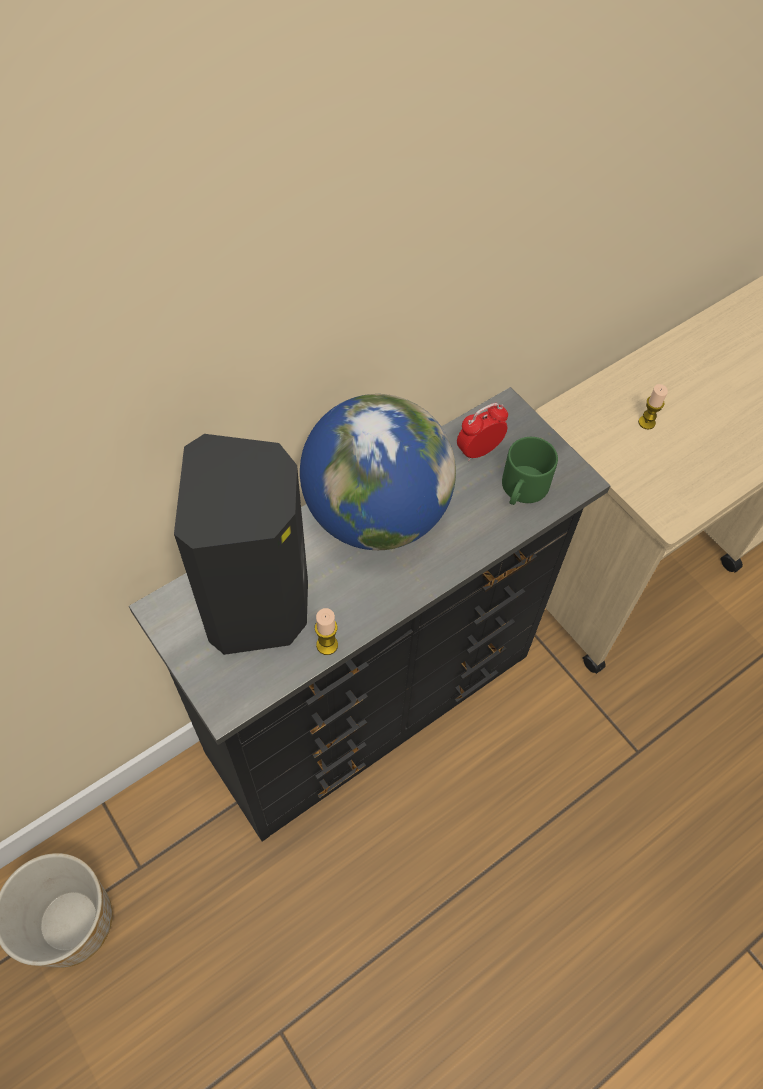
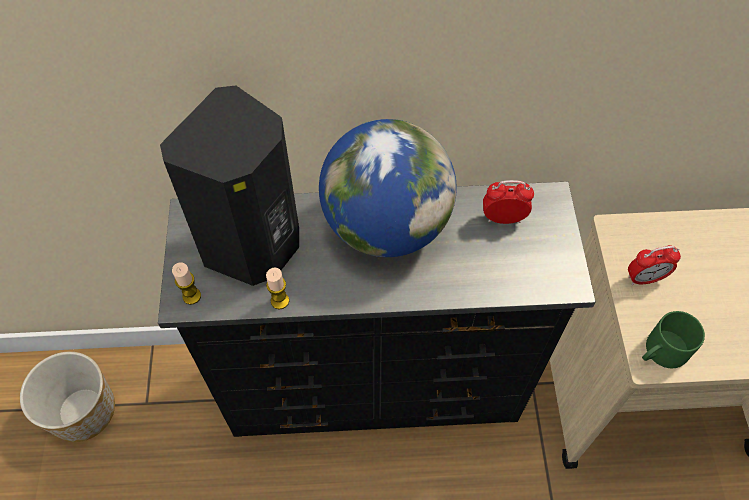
camera: 35 degrees right, 0 degrees up
green mug [502,437,558,505] -> green mug moved to [642,311,705,368]
candle [638,384,668,430] -> candle moved to [172,262,201,305]
none -> alarm clock [628,245,681,285]

